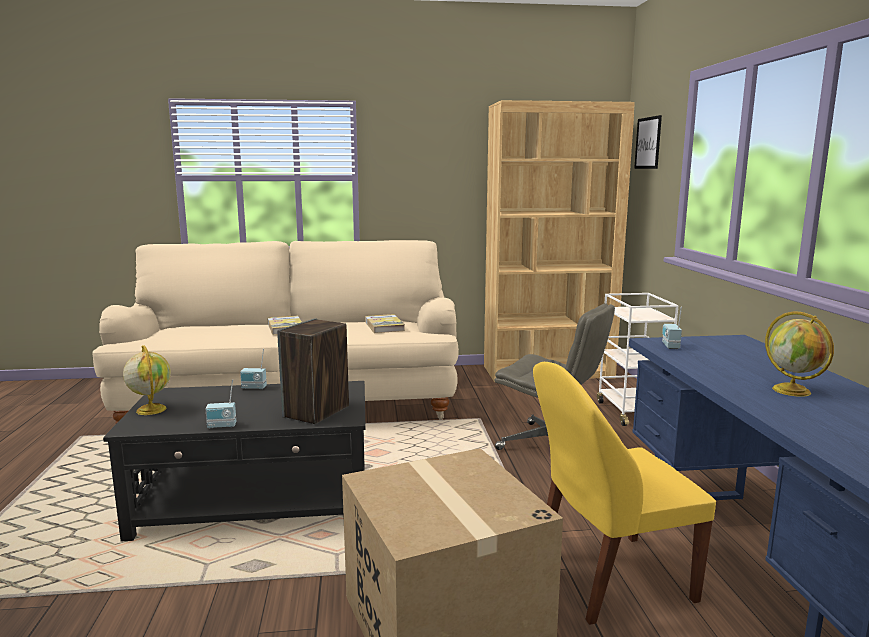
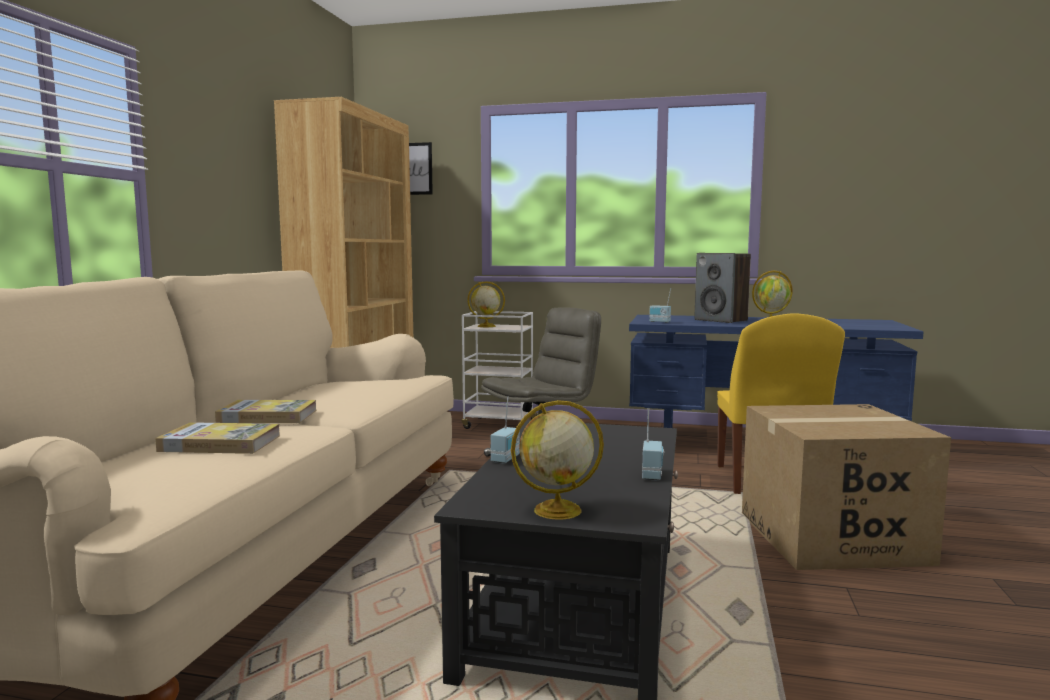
camera: 70 degrees left, 5 degrees down
speaker [277,319,349,424] -> speaker moved to [694,253,751,323]
book [365,314,405,333] -> book moved to [155,422,280,454]
none -> globe [467,281,505,327]

